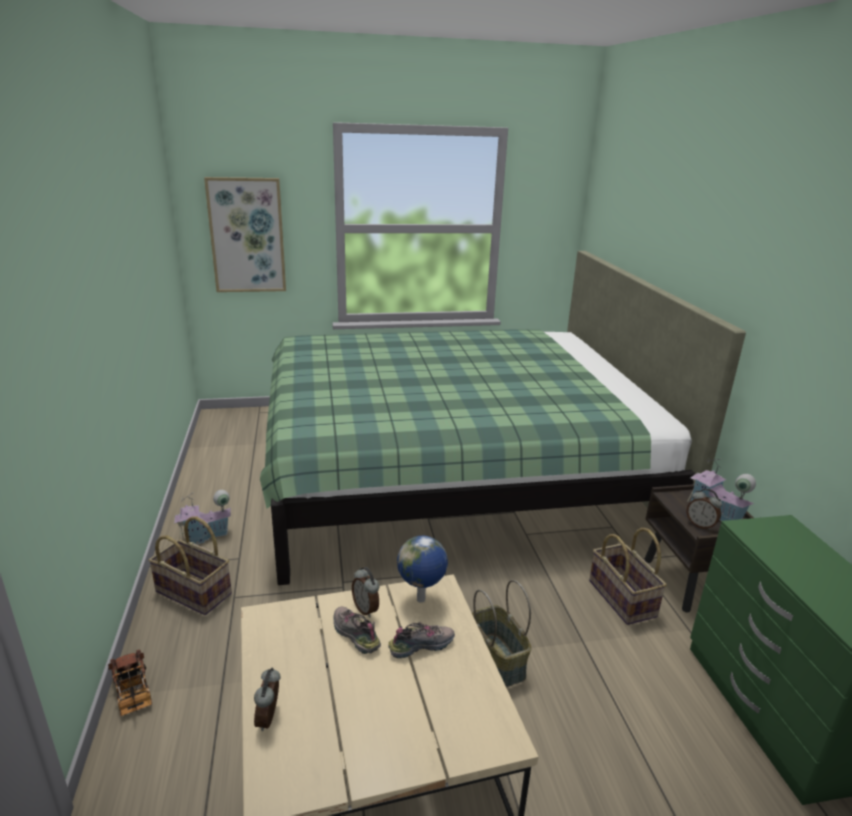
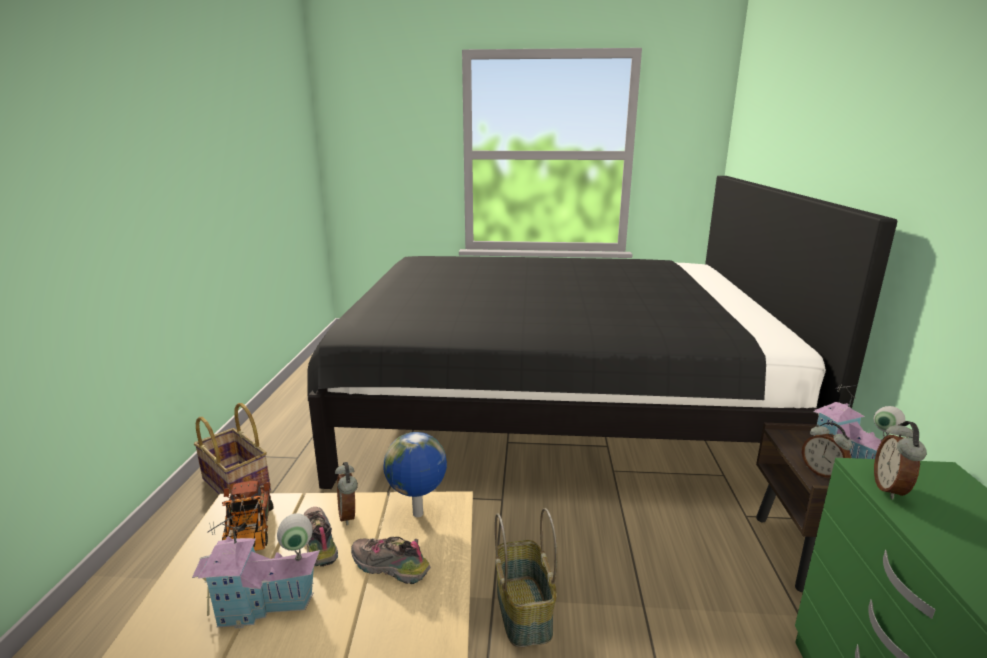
camera: 15 degrees right, 5 degrees down
toy truck [108,649,152,716] -> toy truck moved to [222,481,274,551]
toy house [174,490,231,545] -> toy house moved to [192,513,320,629]
picture [204,177,286,292] -> none
alarm clock [254,668,281,731] -> alarm clock moved to [874,421,927,499]
green bed [260,251,746,585] -> black bed [307,176,897,489]
shoe [388,622,455,658] -> shoe turned 150 degrees counterclockwise [351,537,431,584]
basket [589,528,667,625] -> none

